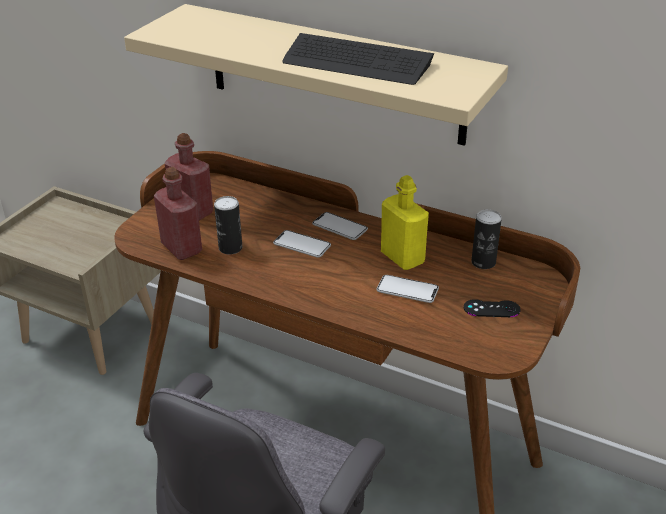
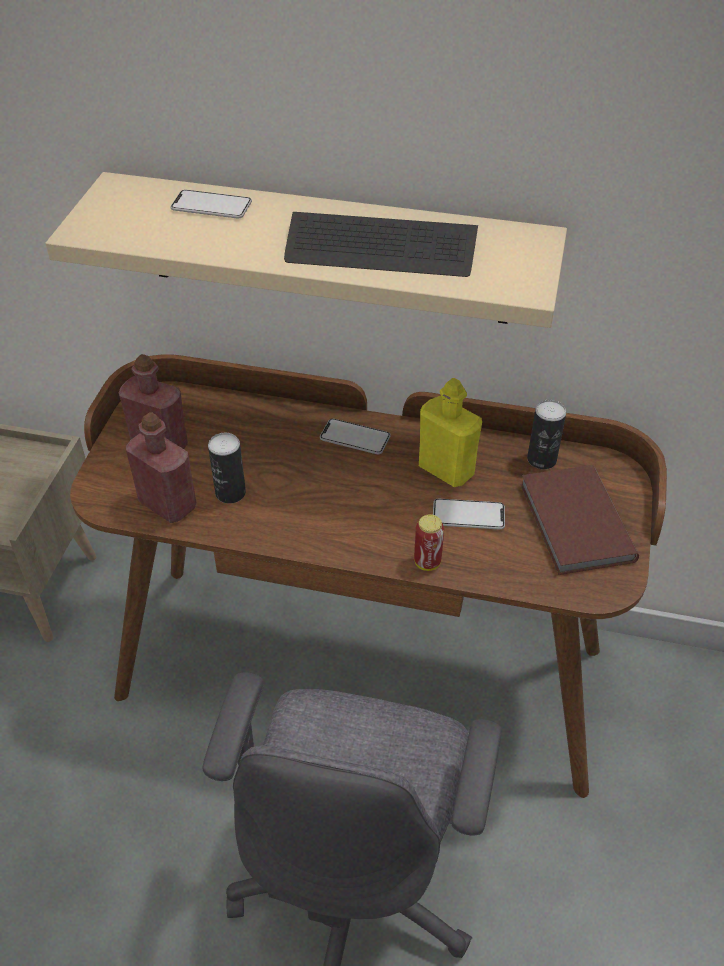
camera: 15 degrees left, 10 degrees up
phone [273,230,331,258] -> phone moved to [170,190,252,218]
black game controller [464,299,521,317] -> brown book [520,465,639,575]
none -> can [414,514,444,571]

